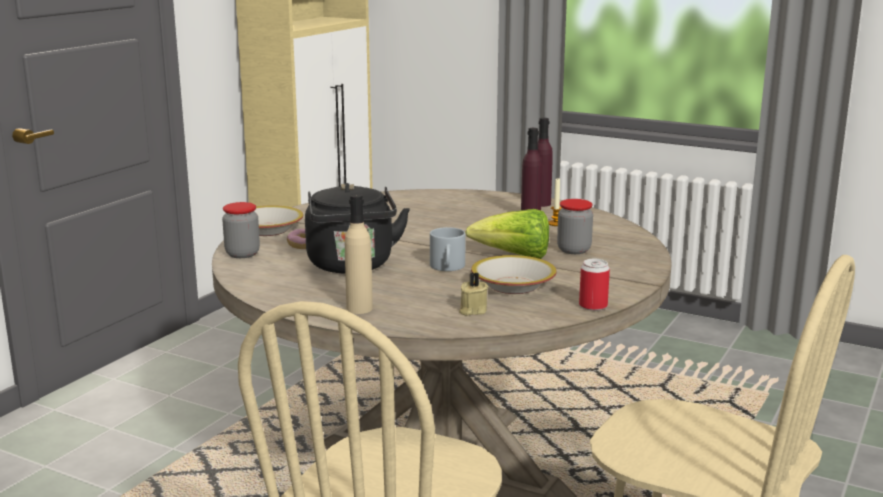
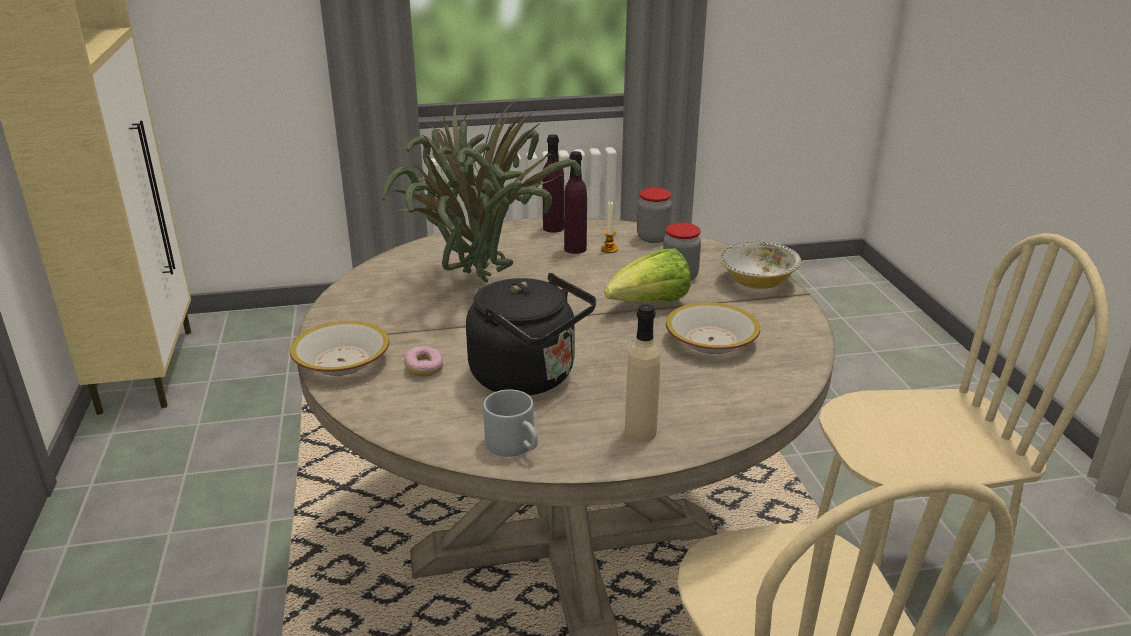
camera: 40 degrees left, 10 degrees up
jar [222,202,260,258] -> jar moved to [637,188,672,243]
grey mug [430,227,466,271] -> grey mug moved to [483,389,538,457]
beige candle [459,272,488,316] -> none
can [579,259,610,311] -> none
none -> potted plant [381,102,581,282]
none -> bowl [720,241,801,289]

